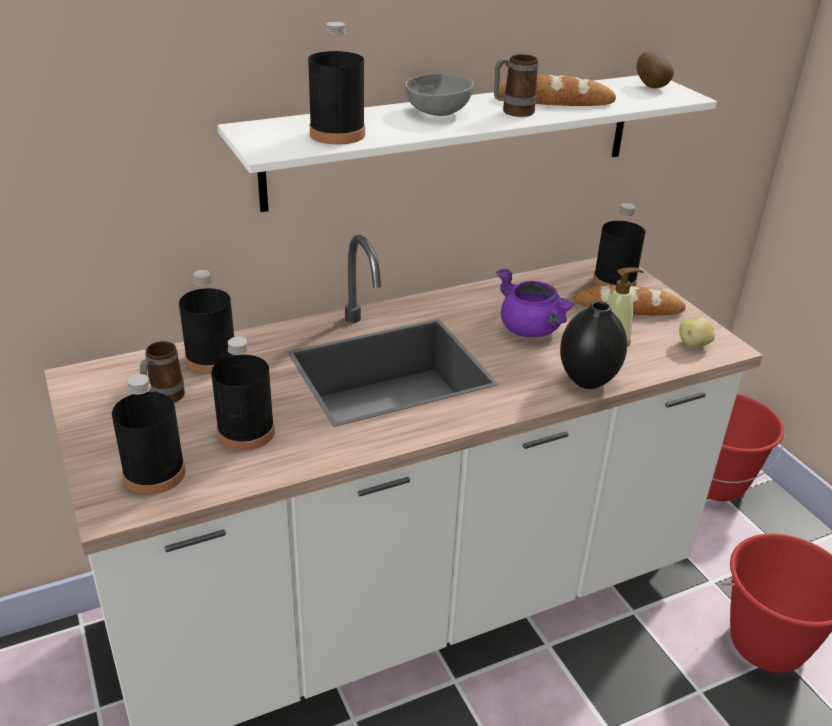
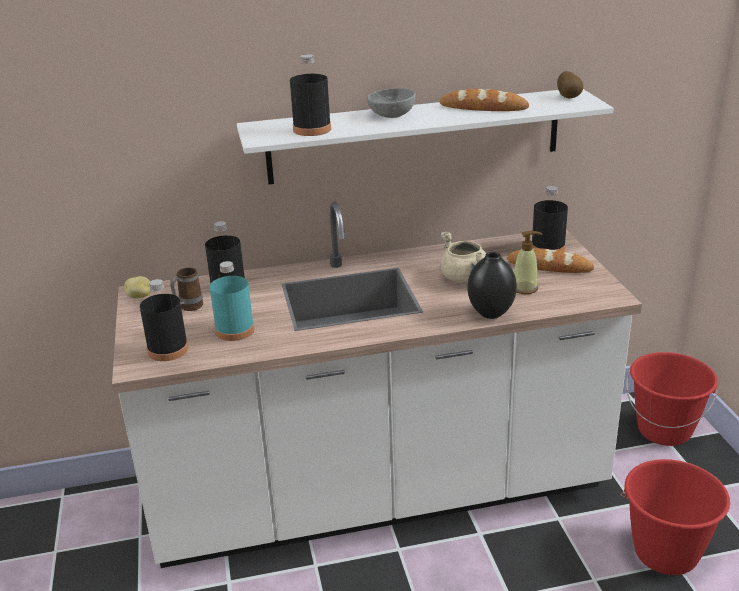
camera: 15 degrees right, 5 degrees down
black bottle [211,336,275,451] -> turquoise bottle [210,261,255,341]
mug [494,54,538,117] -> none
purple cooking pot [496,269,575,337] -> beige cooking pot [440,231,486,282]
potato [679,317,715,348] -> potato moved to [124,276,151,299]

